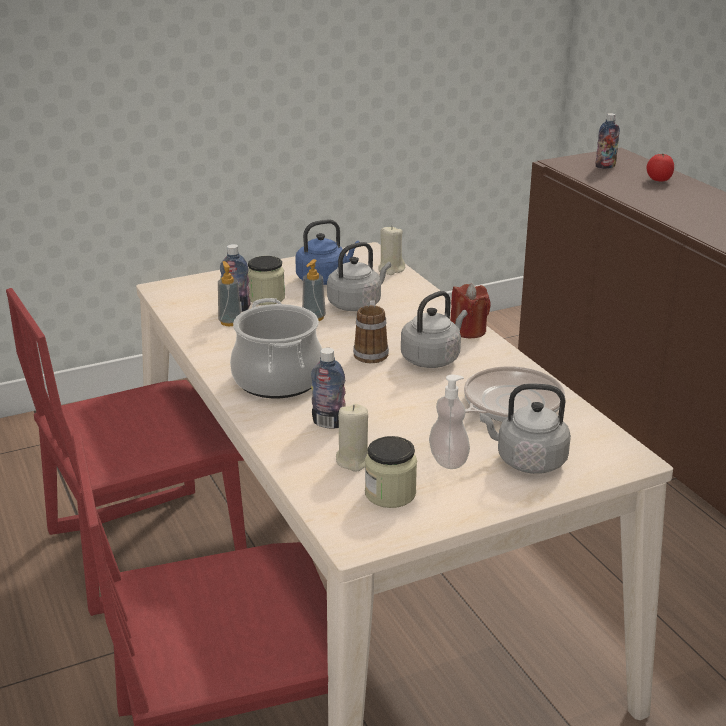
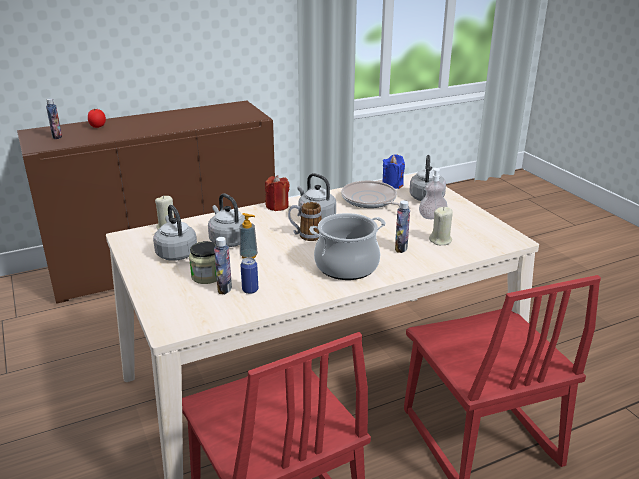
camera: 90 degrees left, 0 degrees up
soap dispenser [218,261,241,326] -> can [240,257,258,294]
blue kettle [295,219,359,285] -> grey kettle [153,205,197,261]
jar [365,436,417,508] -> none
none -> blue candle [382,154,405,189]

